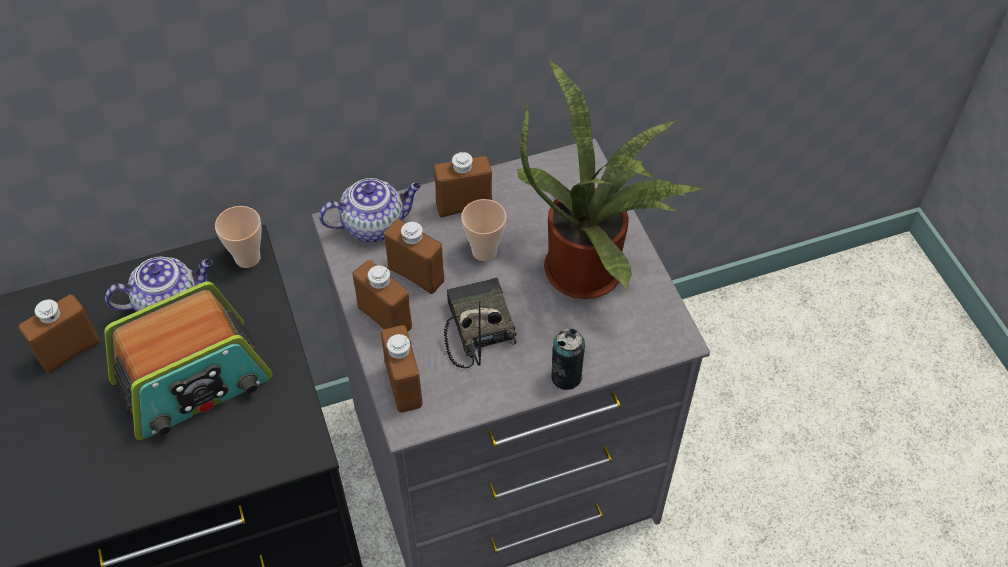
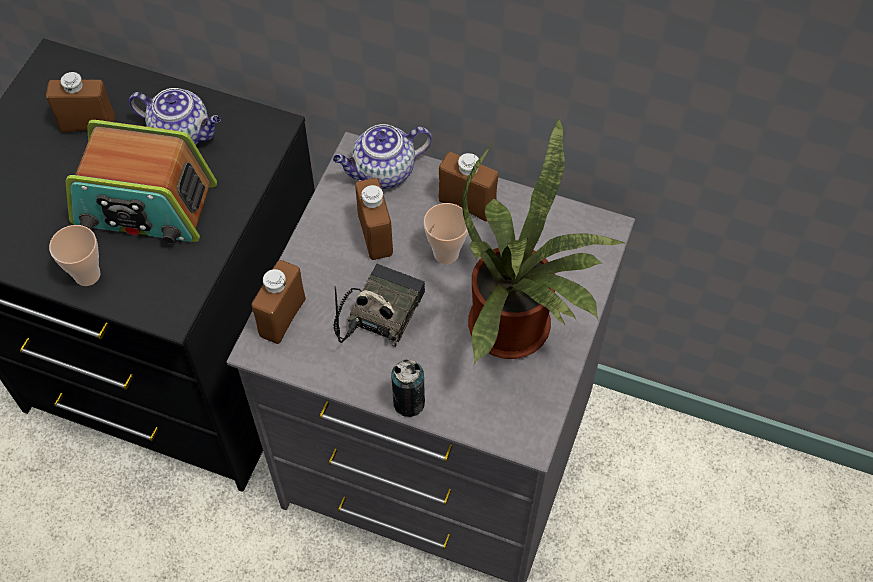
camera: 40 degrees right, 5 degrees up
cup [215,206,261,268] -> cup moved to [49,225,100,286]
teapot [319,178,421,242] -> teapot turned 135 degrees clockwise [333,124,432,189]
brown bottle [353,260,412,331] -> none

